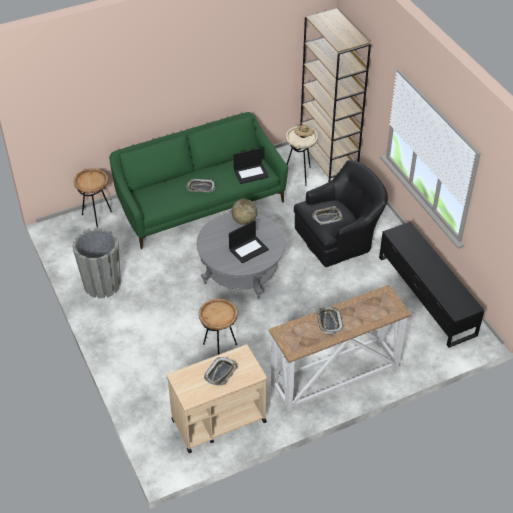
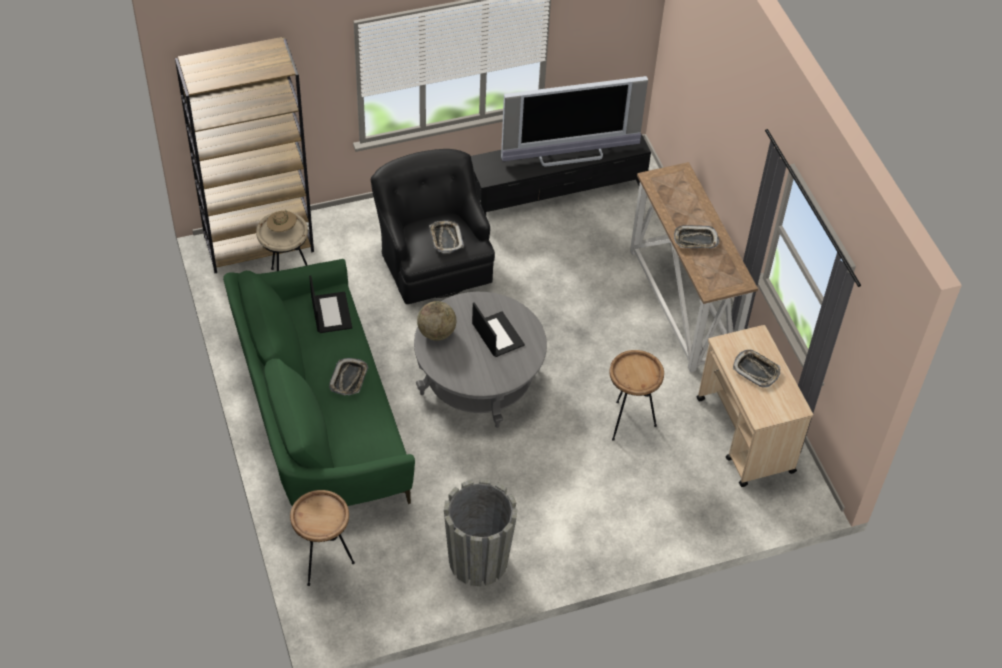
camera: 85 degrees left, 5 degrees up
none -> television [501,76,648,167]

